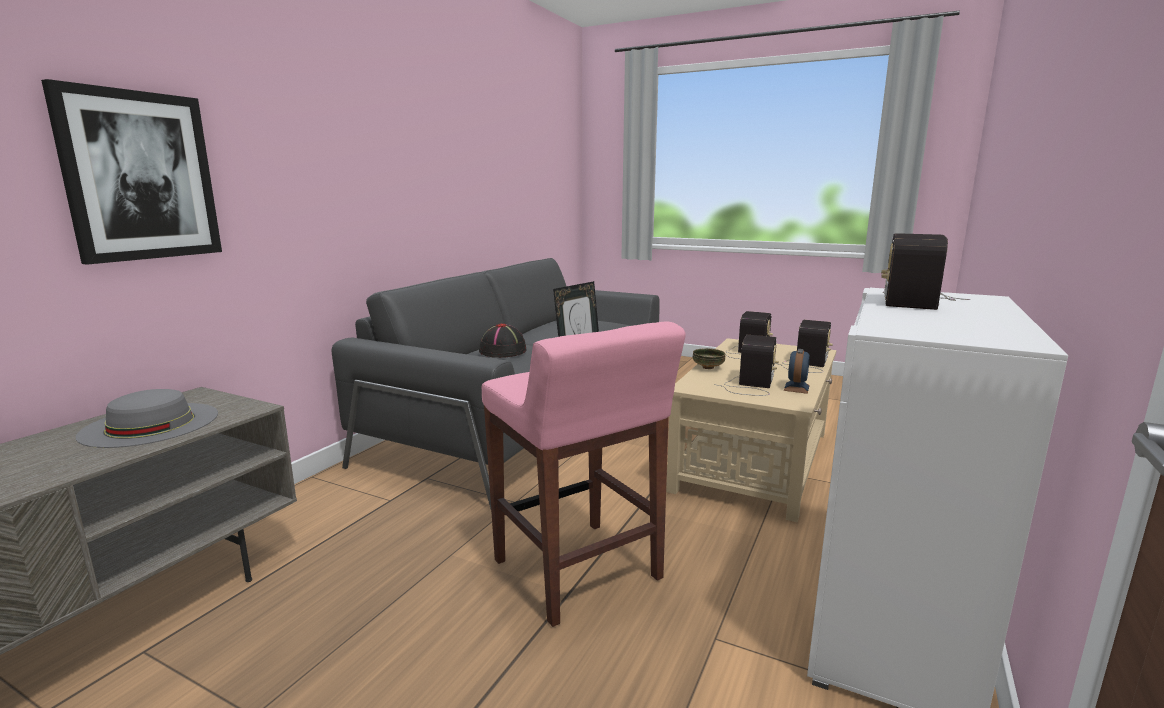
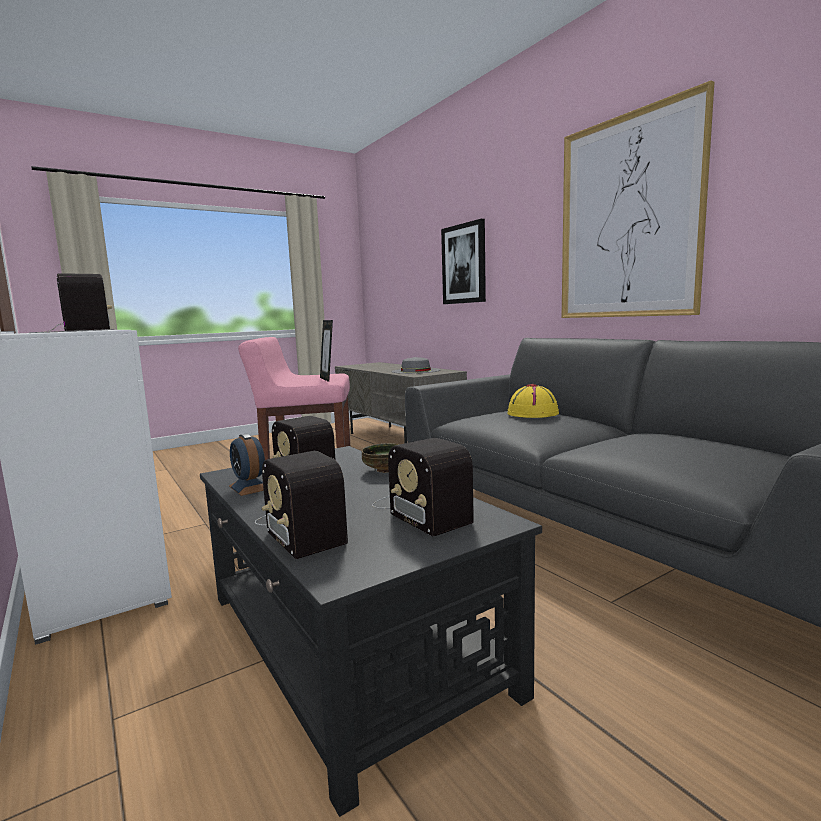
camera: 120 degrees right, 5 degrees down
black hat [479,324,527,358] -> yellow hat [507,384,559,418]
beige coffee table [666,338,836,522] -> black coffee table [200,446,542,817]
none -> picture [562,81,715,318]

